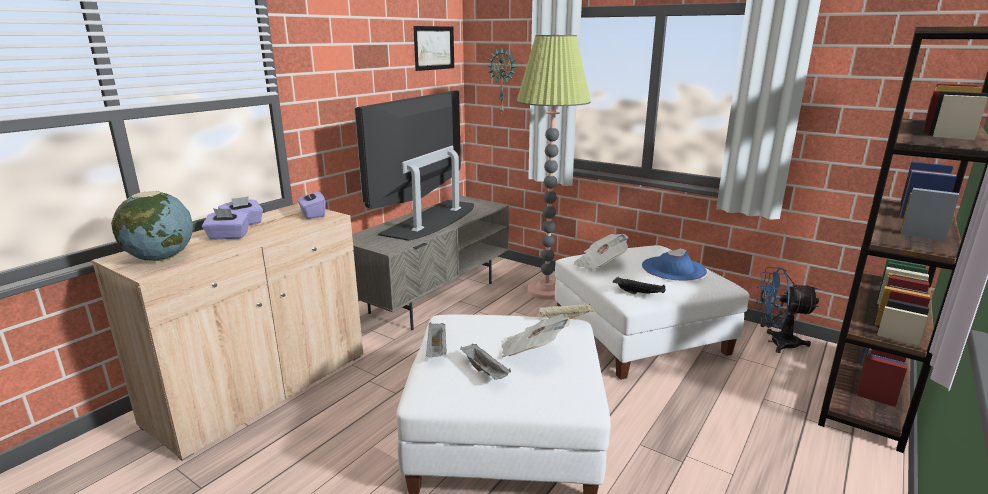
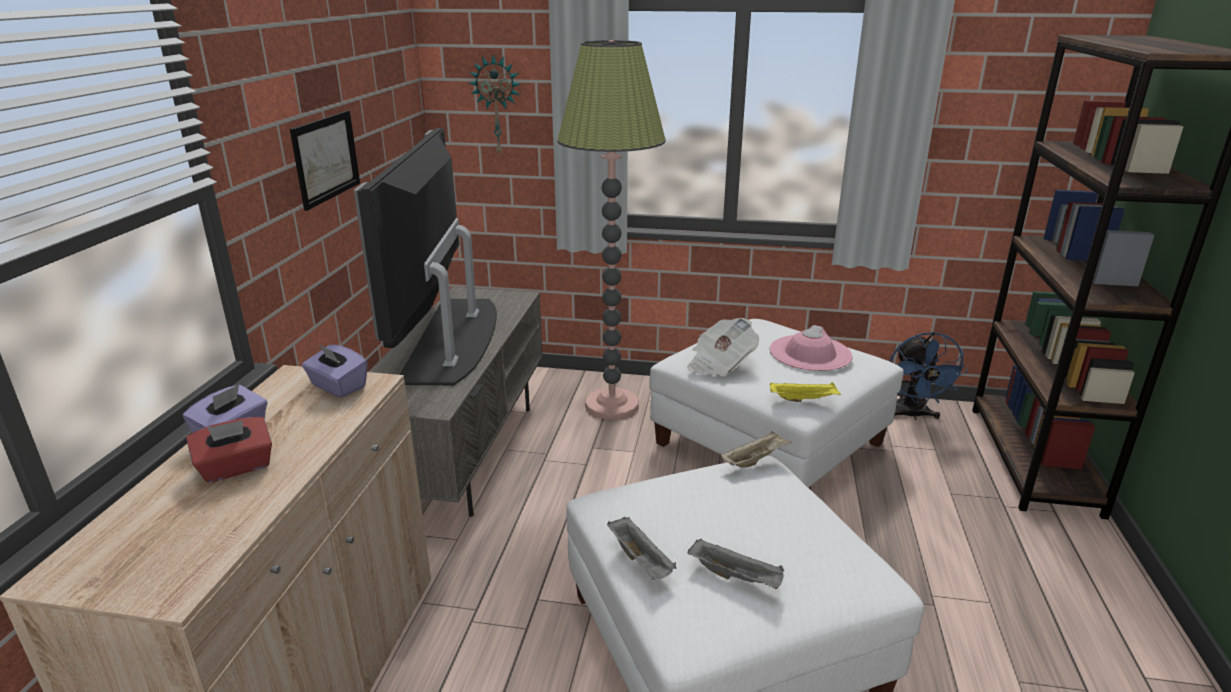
camera: 25 degrees left, 5 degrees up
globe [111,191,193,261] -> none
purple tissue box [202,209,249,240] -> red tissue box [186,417,272,483]
picture [413,26,454,71] -> picture moved to [290,110,360,211]
newspaper [501,314,570,358] -> none
black tray [613,277,666,294] -> yellow tray [770,382,841,402]
blue hat [642,248,707,281] -> pink hat [770,325,852,371]
blue fan [756,267,819,353] -> blue fan turned 75 degrees counterclockwise [890,332,969,420]

